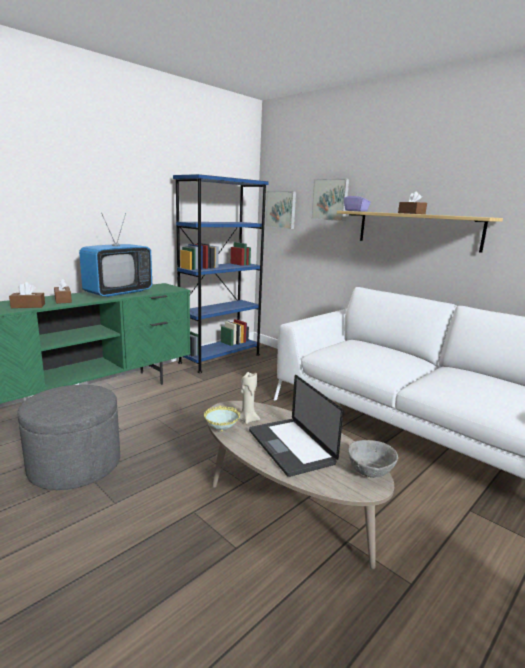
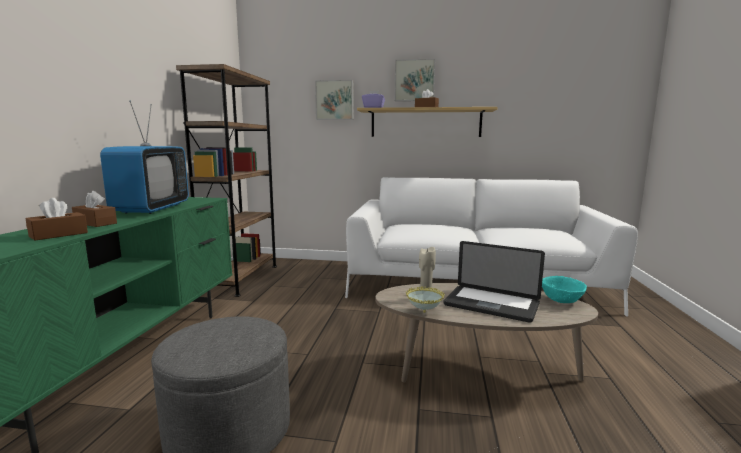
camera: 35 degrees left, 5 degrees down
blue bookcase [173,174,269,373] -> brown bookcase [176,64,277,297]
picture [265,191,296,229] -> picture moved to [395,59,435,101]
grey bowl [348,440,398,478] -> turquoise bowl [542,276,587,303]

